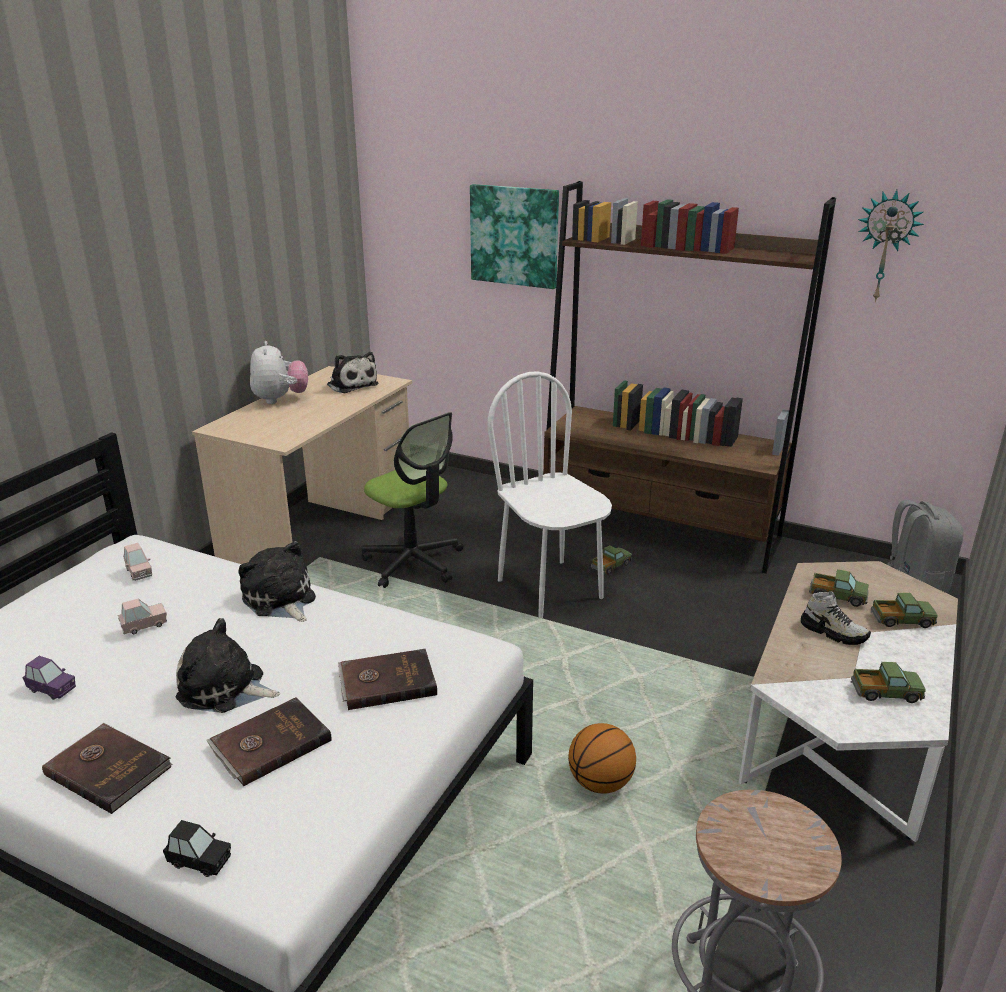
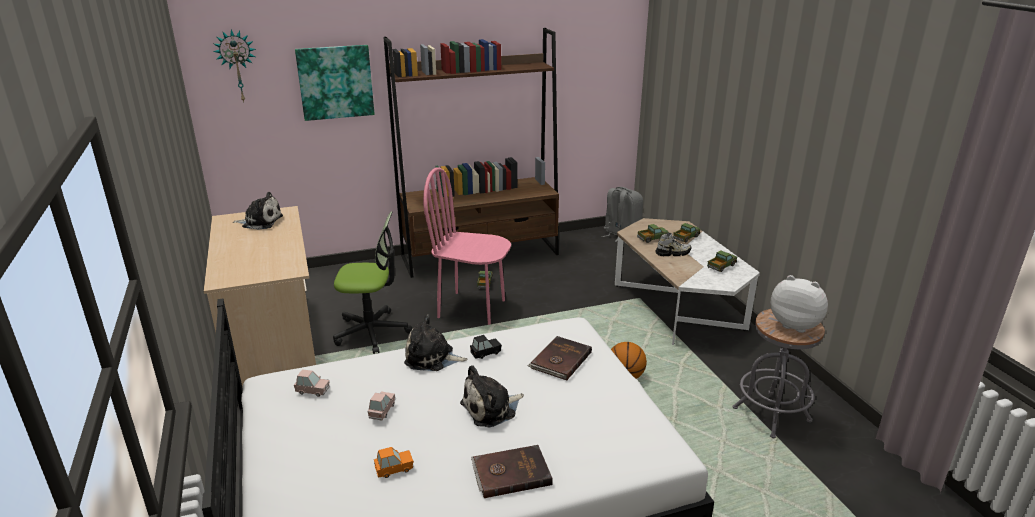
camera: 45 degrees left, 0 degrees up
purple toy car [22,656,76,700] -> orange toy car [374,447,414,478]
black toy car [163,820,231,877] -> black toy car moved to [470,335,502,359]
brown book [207,697,332,786] -> none
plush toy [250,341,308,404] -> plush toy moved to [770,275,828,333]
white chair [487,371,612,618] -> pink chair [423,167,511,325]
wall clock [858,190,924,302] -> wall clock moved to [213,29,256,102]

